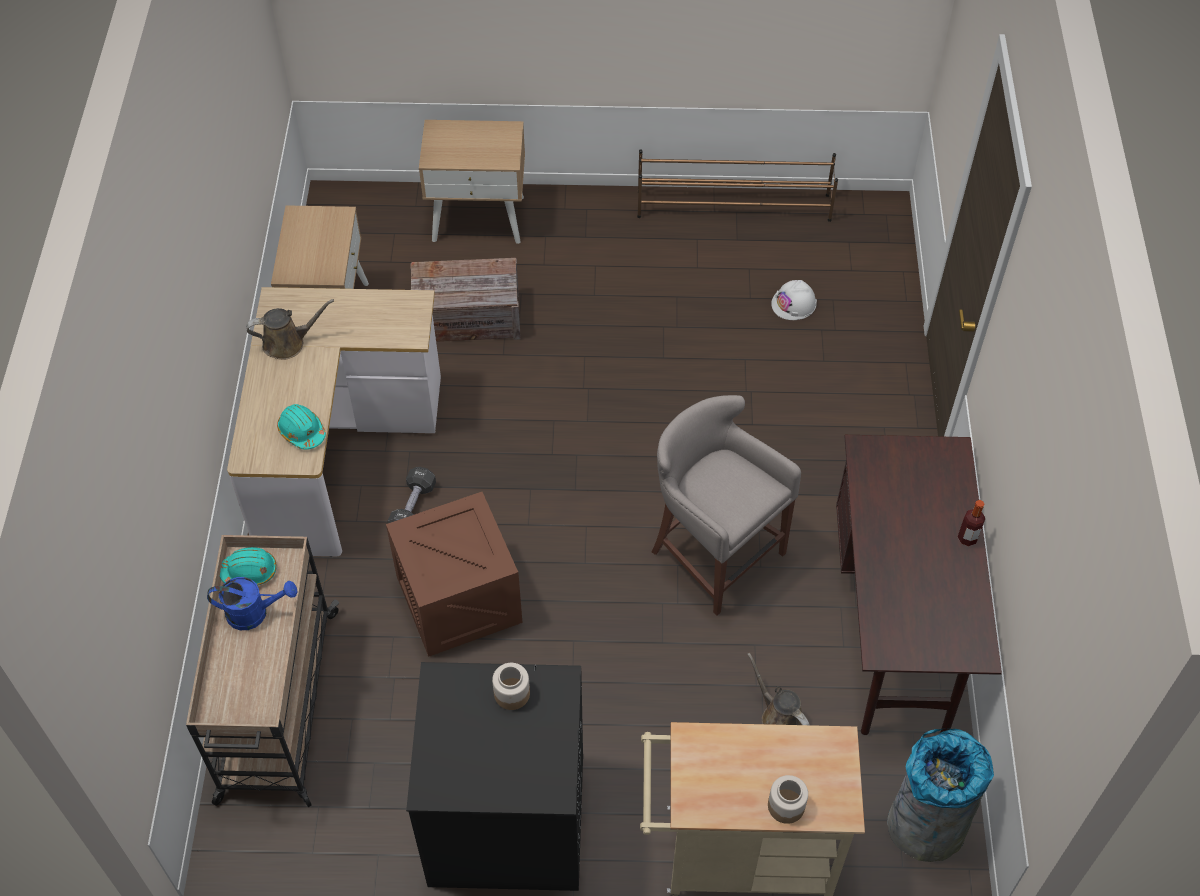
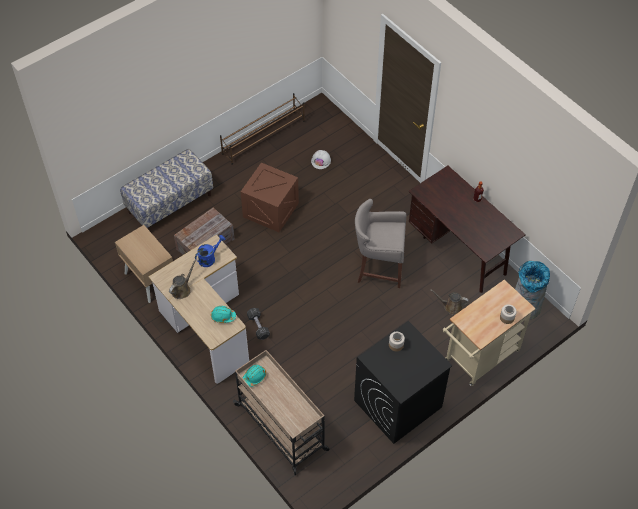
camera: 40 degrees left, 0 degrees up
blue watering can [207,577,298,630] -> blue watering can moved to [195,235,225,267]
crate [386,492,523,657] -> crate moved to [241,163,299,232]
beige nightstand [419,120,525,244] -> bench [120,149,213,230]

